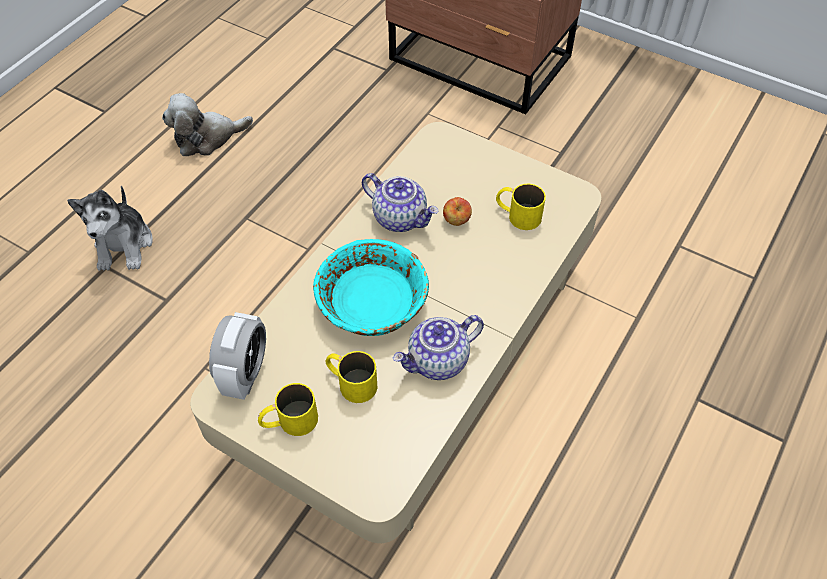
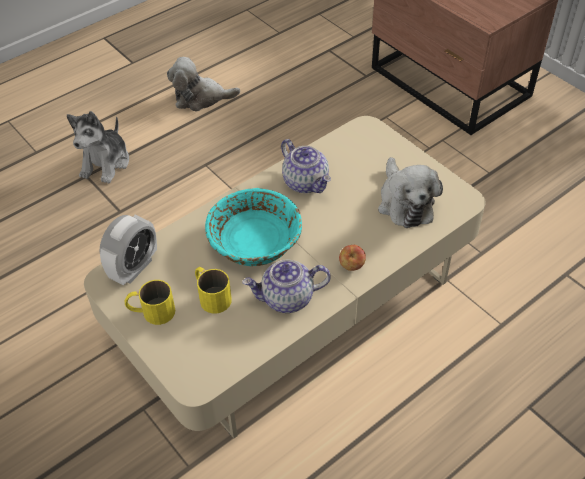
camera: 20 degrees right, 5 degrees down
apple [443,197,472,226] -> apple moved to [339,245,366,271]
yellow mug [496,184,546,230] -> plush toy [378,157,443,228]

